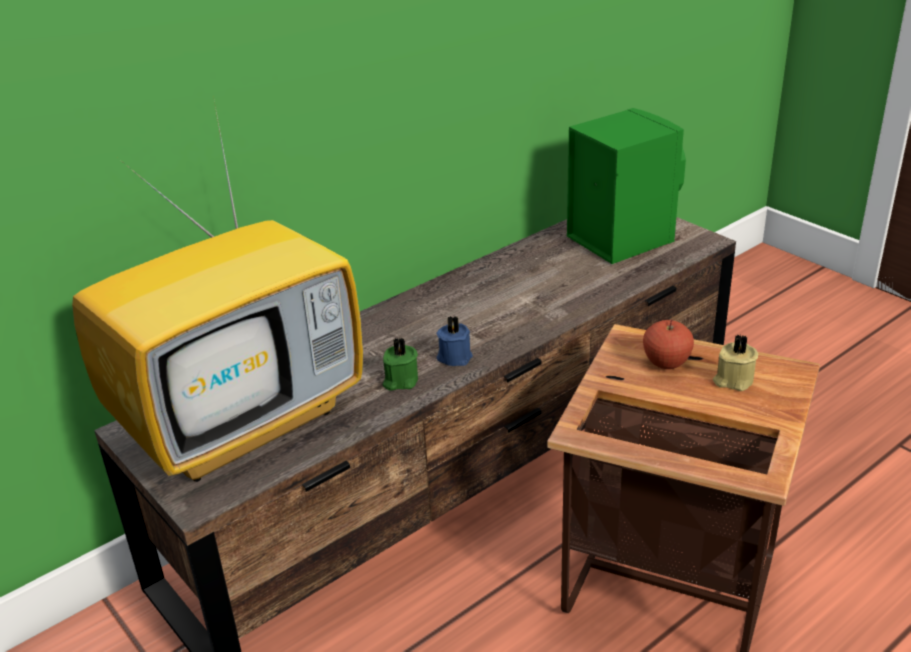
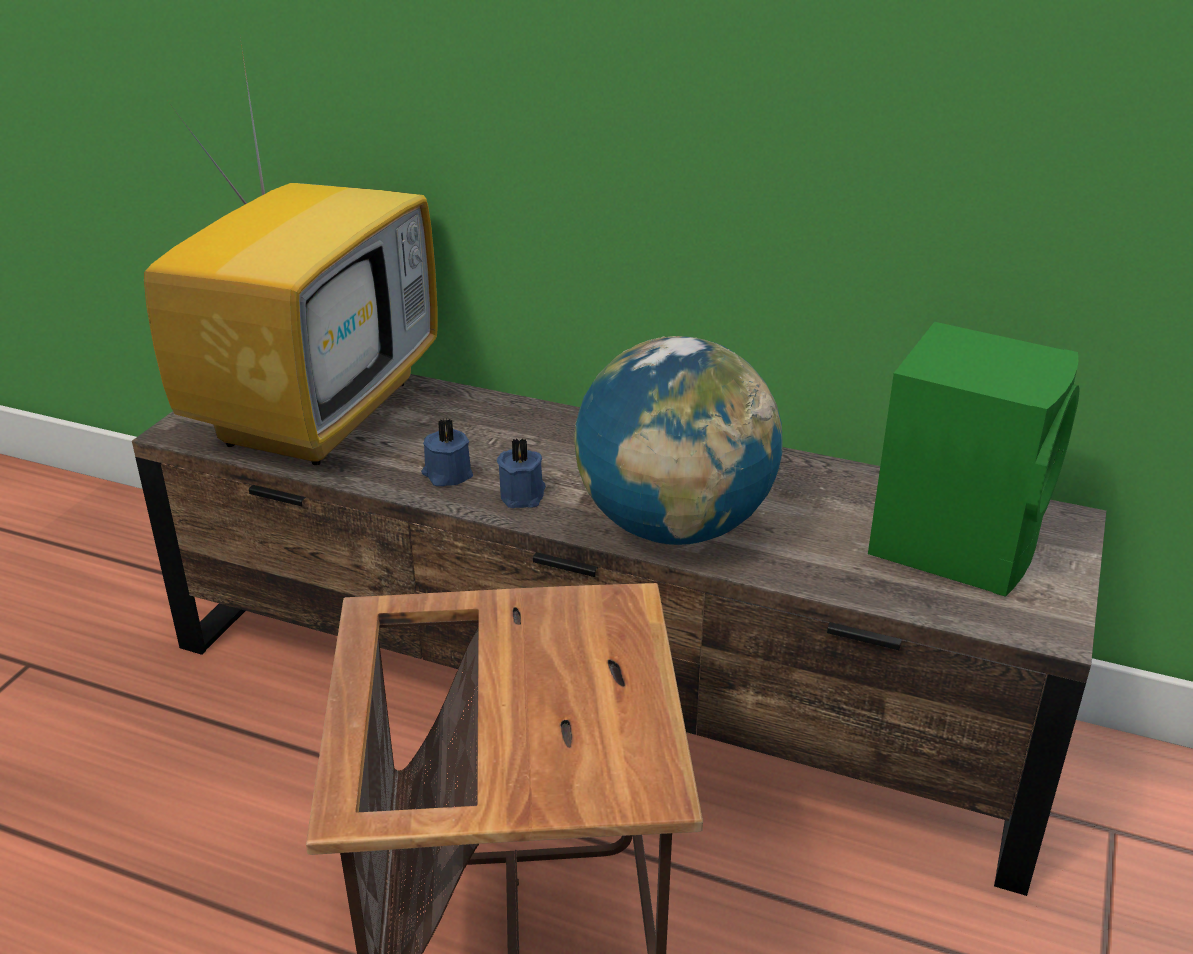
camera: 60 degrees right, 0 degrees up
television [72,101,363,482] -> television turned 90 degrees counterclockwise [144,31,437,466]
green candle [383,337,418,391] -> blue candle [421,418,473,486]
apple [643,319,694,369] -> none
beige candle [713,334,758,391] -> none
none -> globe [574,336,783,545]

